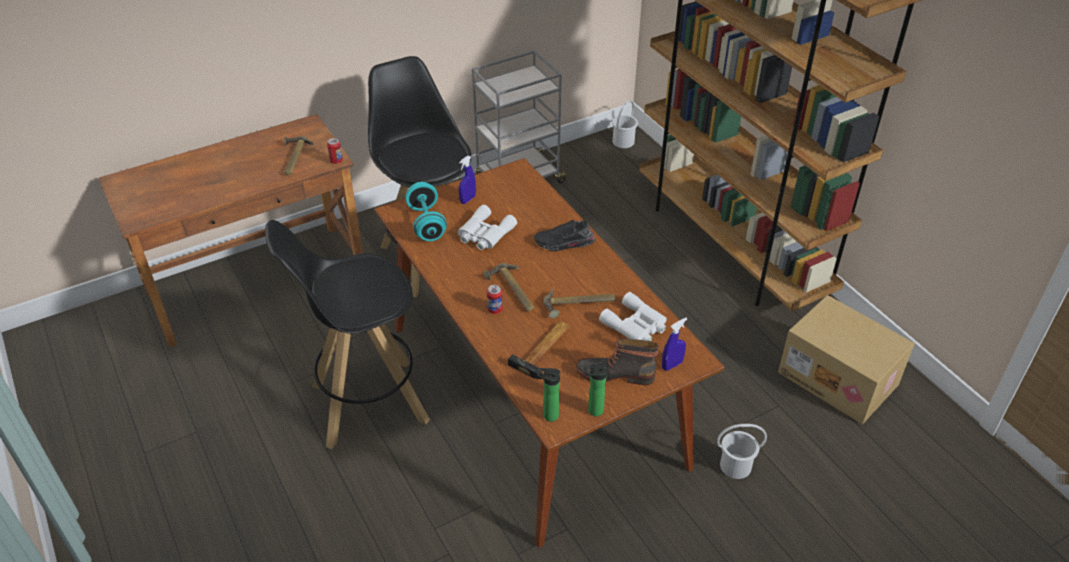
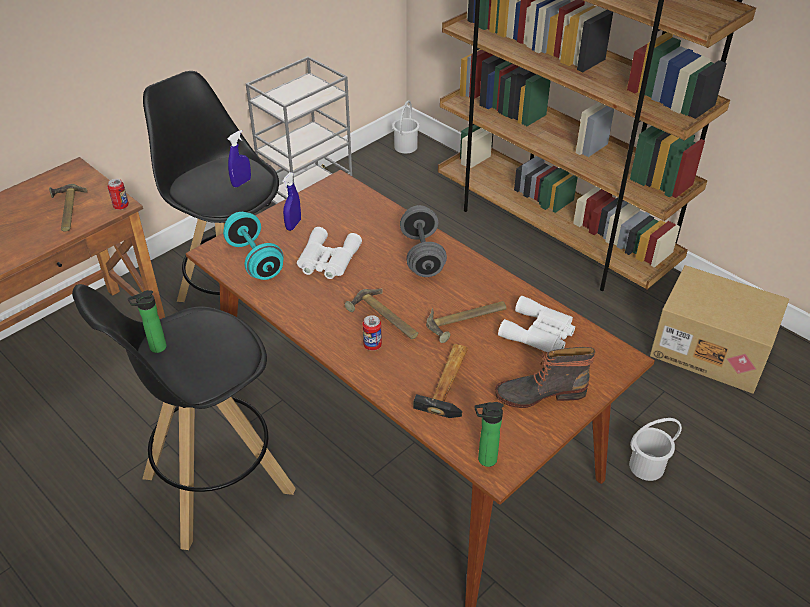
camera: 15 degrees left, 0 degrees up
black shoe [534,220,595,251] -> grey dumbbell [400,205,447,277]
bottle [584,363,607,416] -> bottle moved to [128,290,167,353]
blue spray bottle [662,318,687,371] -> blue spray bottle moved to [228,130,251,187]

